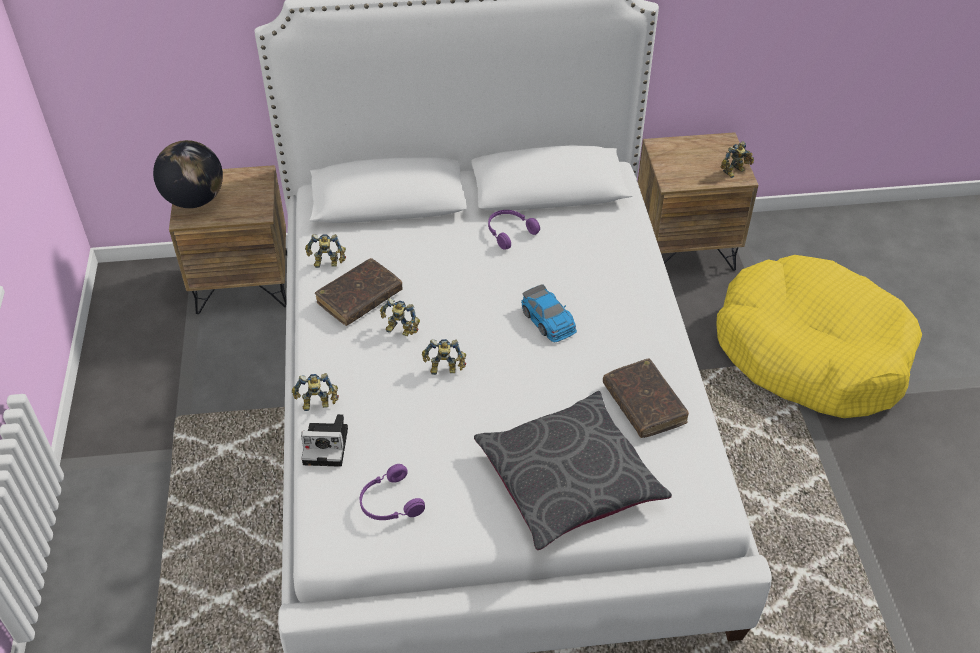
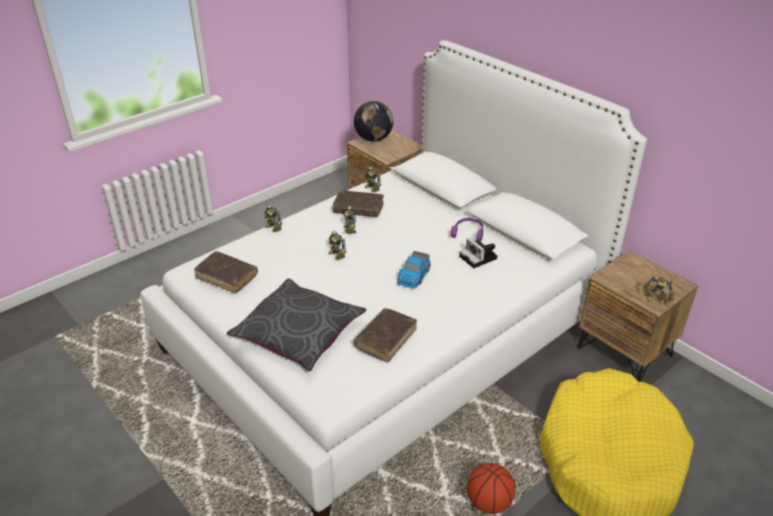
camera: 55 degrees right, 10 degrees down
camera [301,414,348,467] -> camera moved to [459,238,497,268]
purple headphones [360,464,425,520] -> brown book [194,251,258,293]
none -> basketball [467,463,516,514]

